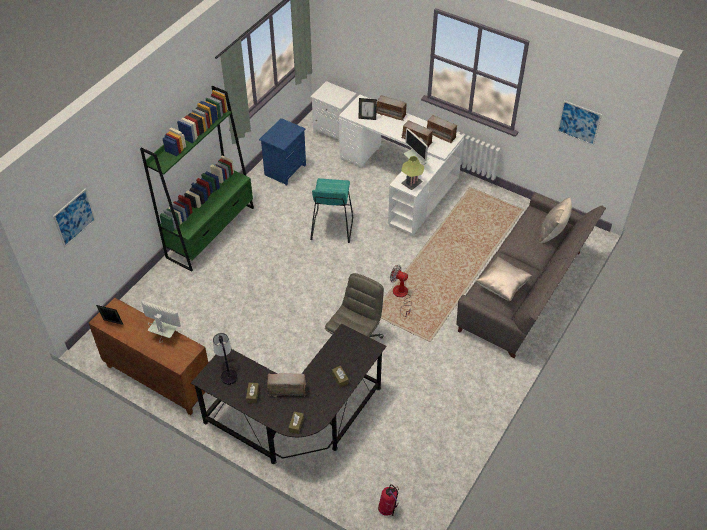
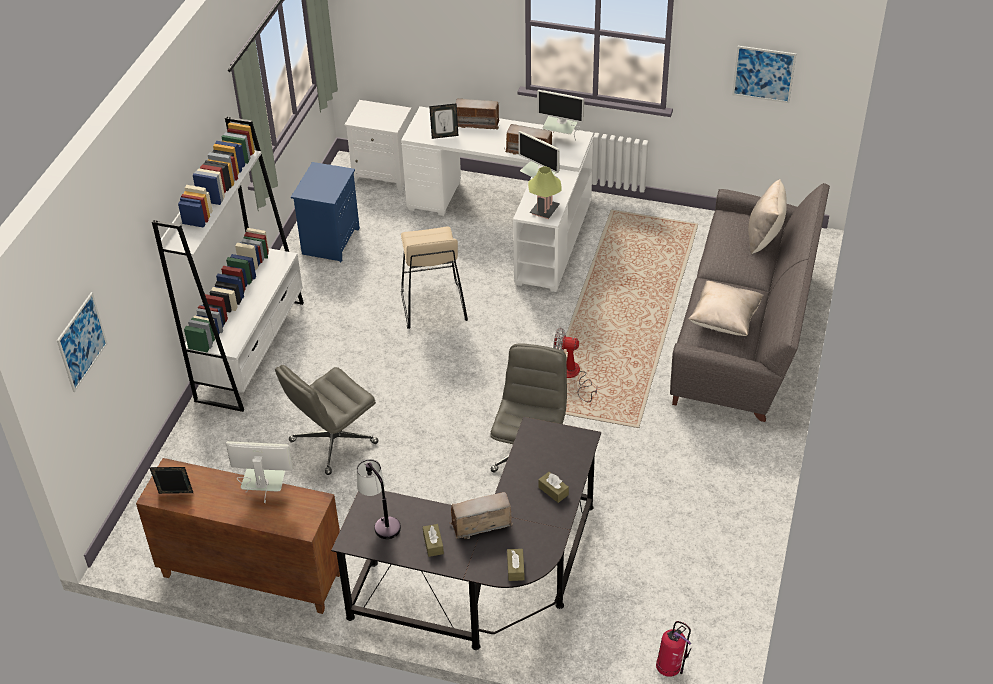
camera: 15 degrees left, 5 degrees down
green bookcase [140,86,254,271] -> white bookcase [152,117,304,412]
turquoise stool [310,178,353,243] -> beige stool [401,226,468,329]
radio [427,115,457,143] -> monitor [537,90,584,141]
none -> grey office chair [275,365,379,475]

